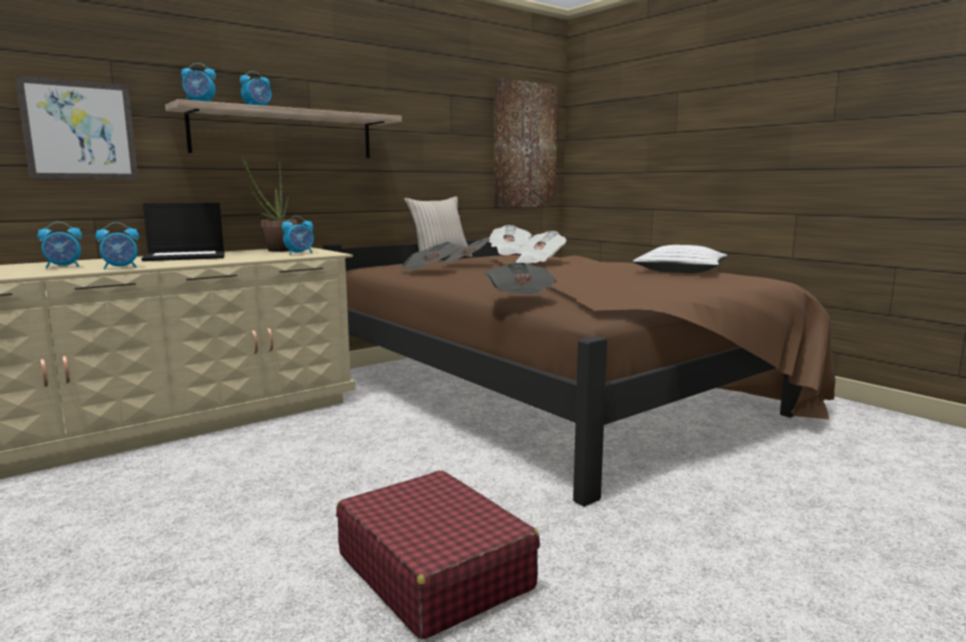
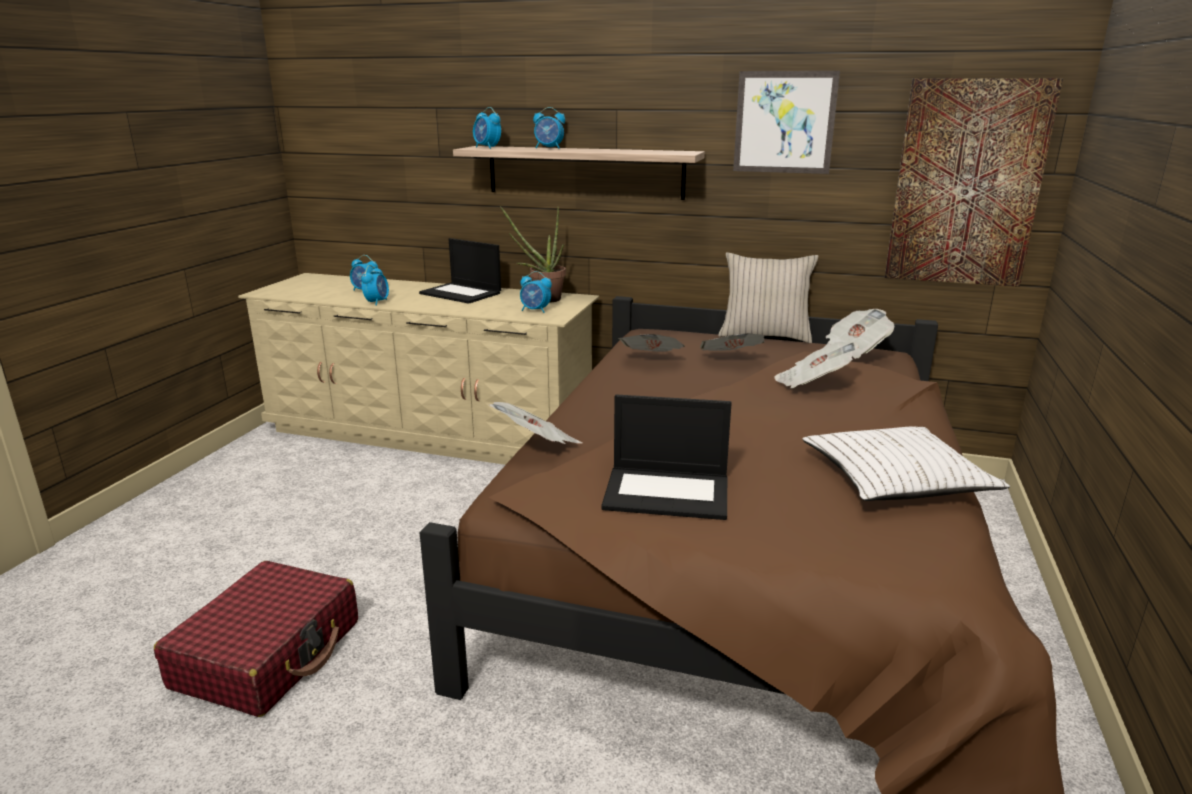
camera: 55 degrees right, 10 degrees up
picture [15,75,138,179] -> picture moved to [733,71,840,174]
alarm clock [95,222,139,270] -> alarm clock turned 105 degrees counterclockwise [361,265,389,306]
none -> laptop [601,394,732,520]

